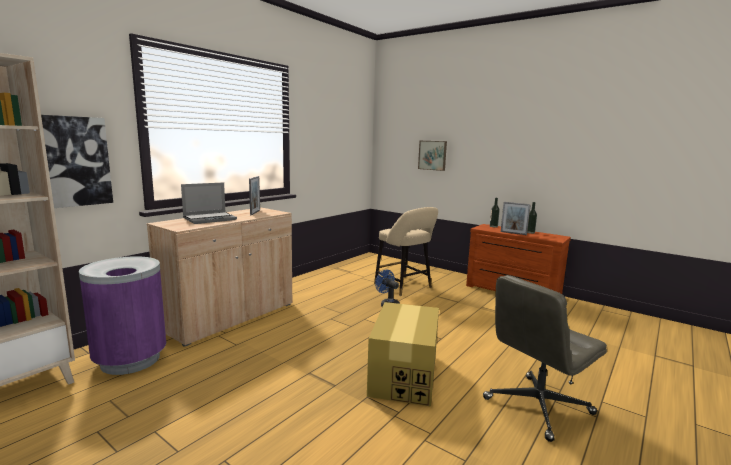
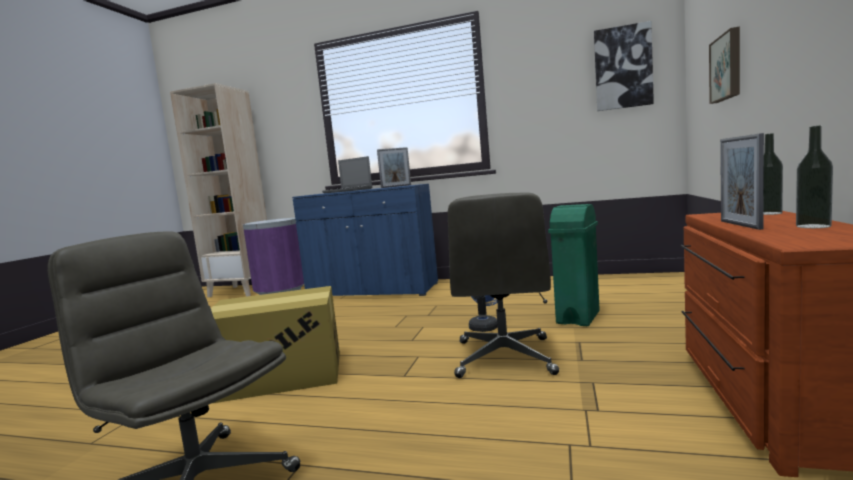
camera: 70 degrees right, 5 degrees down
picture [41,115,113,208] -> picture moved to [594,21,654,111]
beige cabinet [147,207,292,347] -> blue cabinet [292,184,438,296]
beige stool [374,207,438,296] -> green trash can [548,204,600,327]
none -> grey office chair [448,193,559,378]

